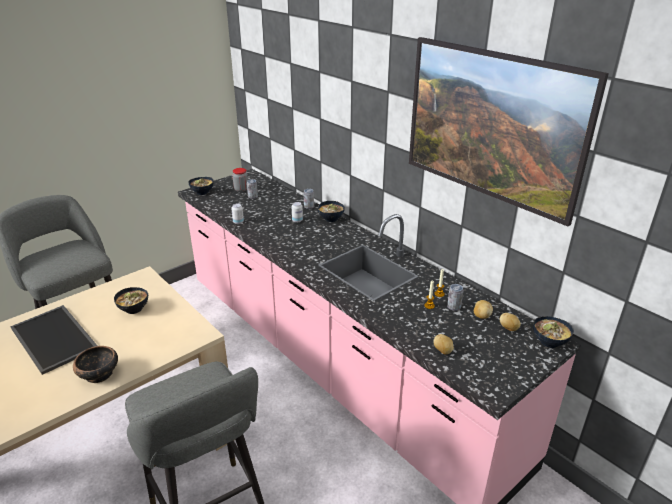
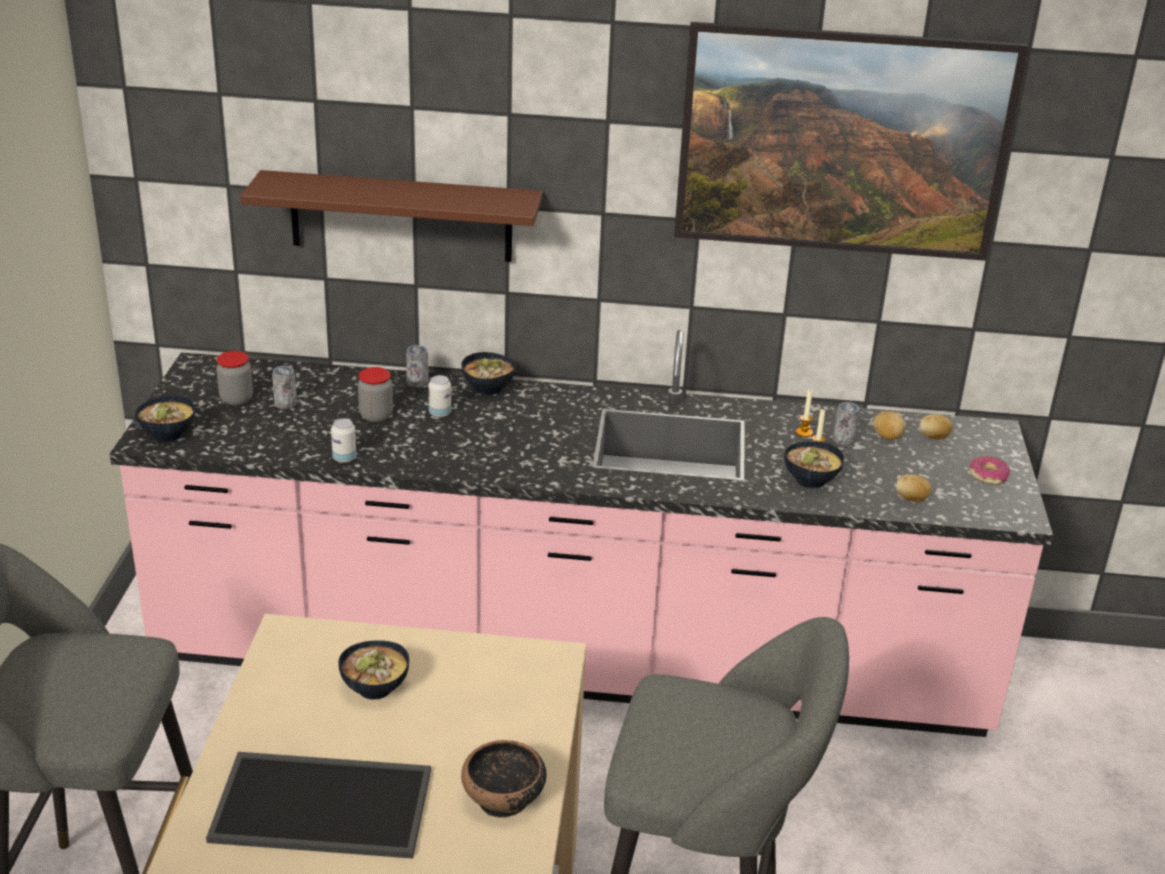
camera: 45 degrees left, 0 degrees up
bowl [533,316,574,348] -> bowl moved to [784,441,844,488]
none -> brown shelf [240,170,542,262]
none -> jar [358,367,393,422]
none -> donut [969,456,1010,485]

